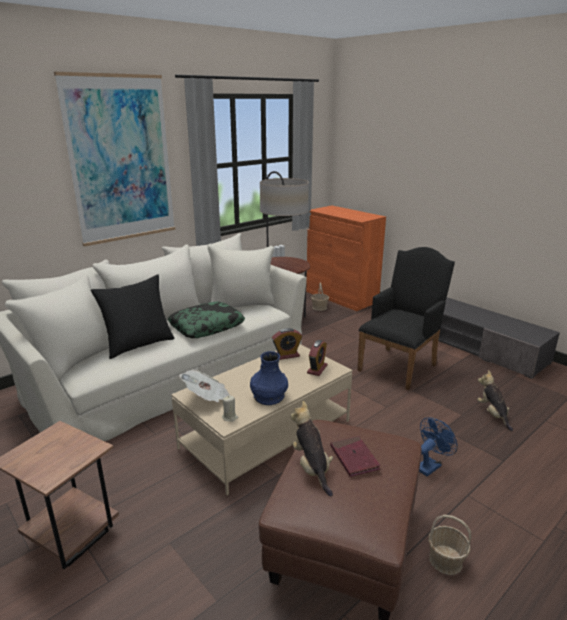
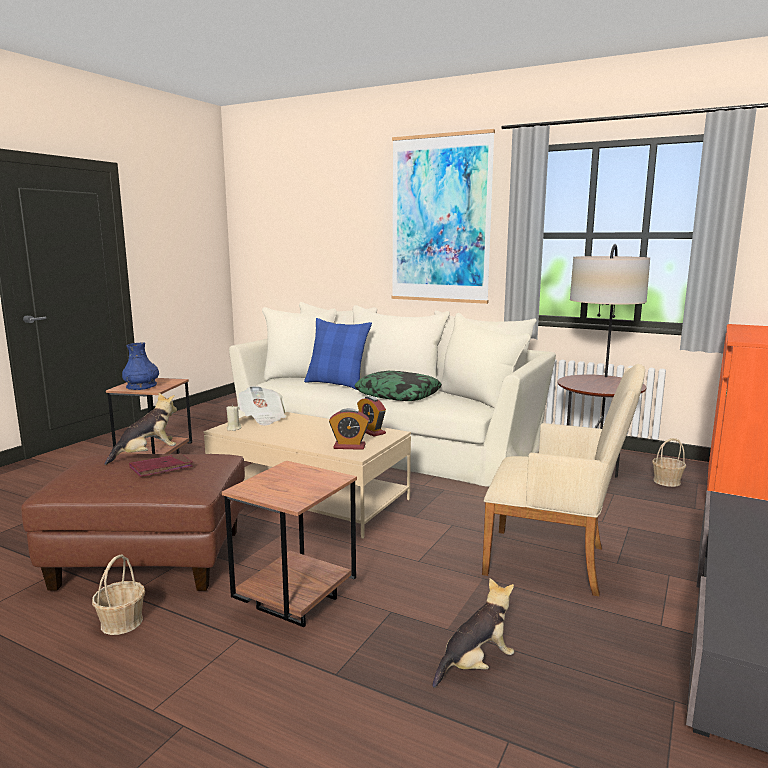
camera: 70 degrees right, 10 degrees down
black pillow [91,275,175,359] -> blue pillow [304,318,372,390]
blue vase [250,351,288,405] -> blue vase moved to [122,342,159,390]
black armchair [357,247,455,390] -> beige armchair [482,364,645,596]
blue fan [419,417,458,476] -> brown side table [222,461,357,627]

